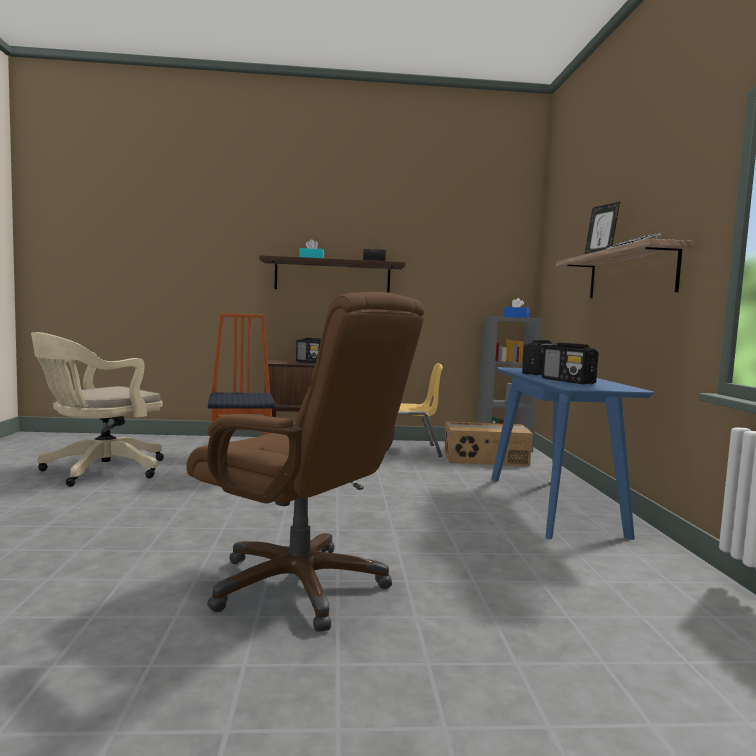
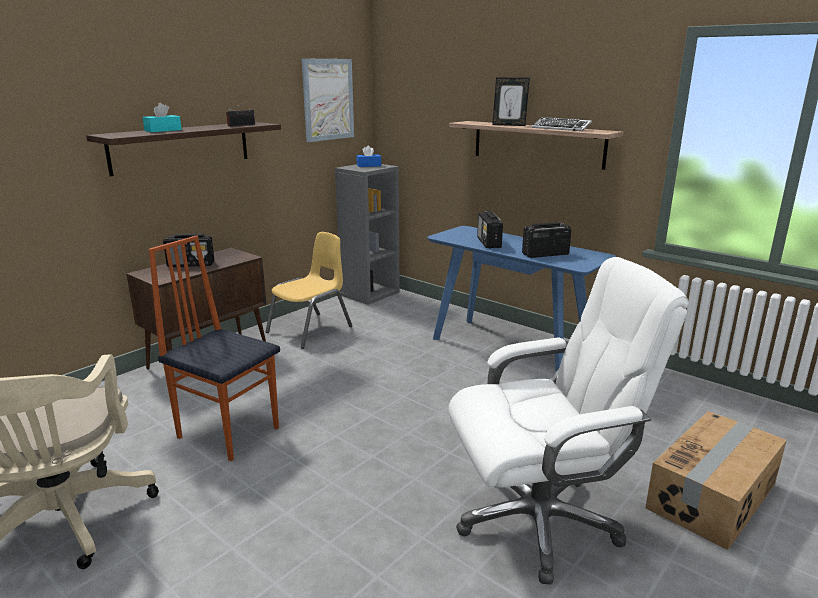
camera: 45 degrees left, 15 degrees up
brown office chair [187,292,425,632] -> white office chair [449,257,689,584]
cardboard box [444,421,533,466] -> cardboard box moved to [645,411,787,550]
radio [542,343,599,384] -> radio turned 150 degrees clockwise [522,222,571,258]
none -> picture [302,58,354,142]

